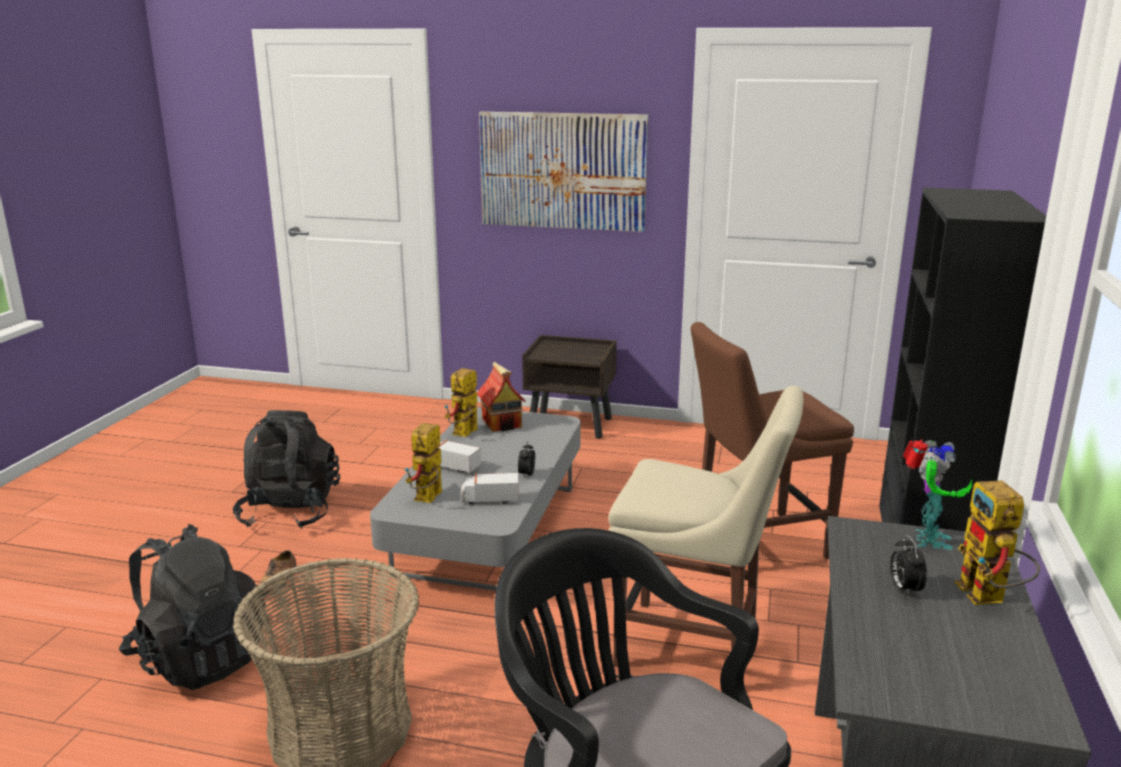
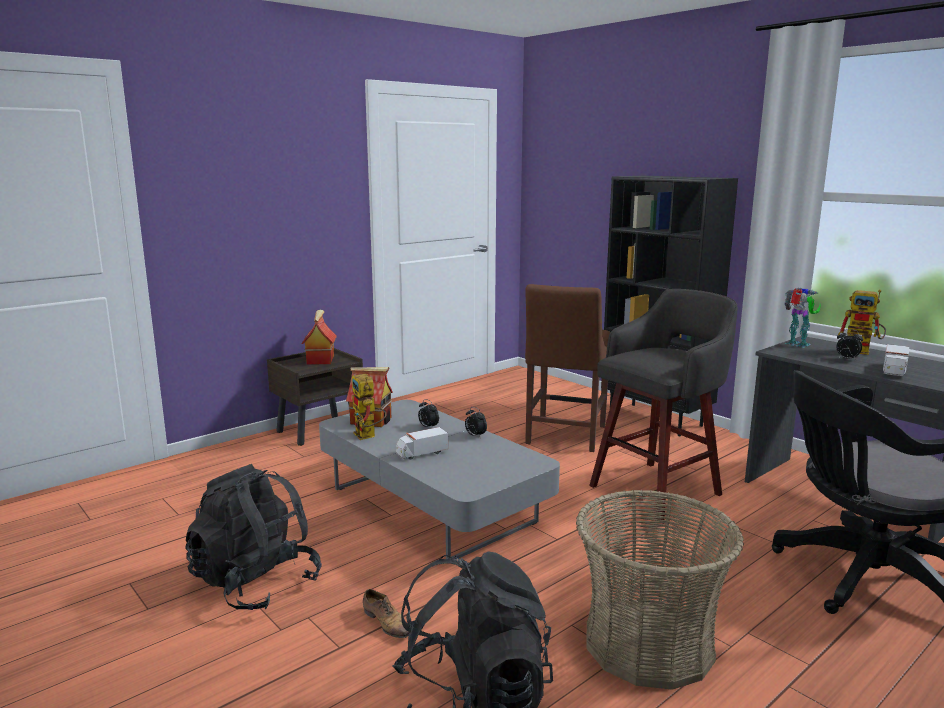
camera: 55 degrees left, 5 degrees down
toy robot [405,423,442,503] -> none
toy truck [461,473,519,505] -> toy truck moved to [883,344,909,376]
picture [479,111,648,232] -> none
beige chair [609,386,804,667] -> grey stool [589,289,738,520]
none -> toy house [301,309,337,365]
none -> alarm clock [418,399,439,428]

